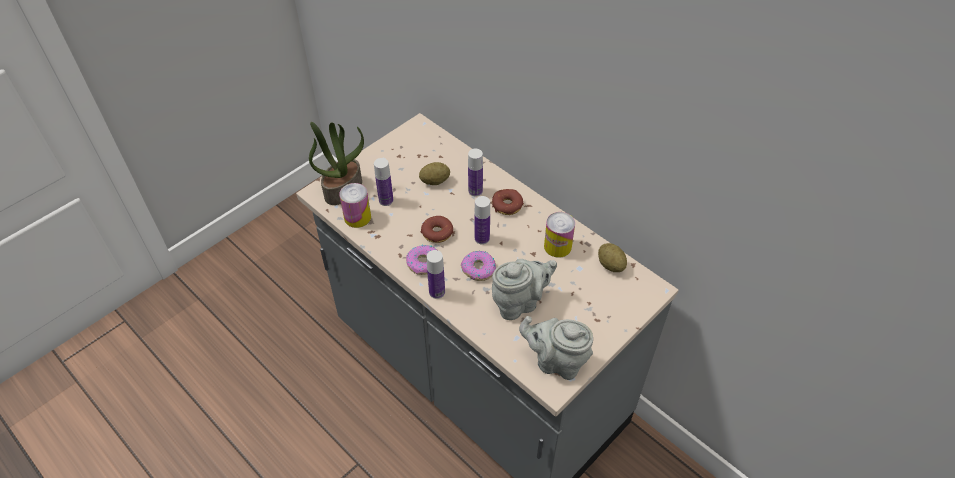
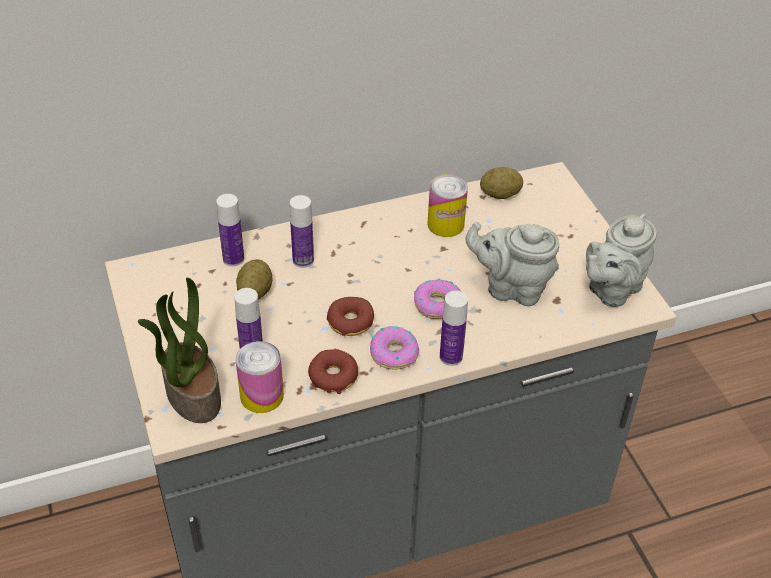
camera: 65 degrees left, 5 degrees down
bottle [474,196,490,245] -> bottle moved to [216,194,244,266]
donut [492,189,524,215] -> donut moved to [308,350,358,394]
grey teapot [492,259,557,320] -> grey teapot turned 75 degrees counterclockwise [465,222,559,306]

